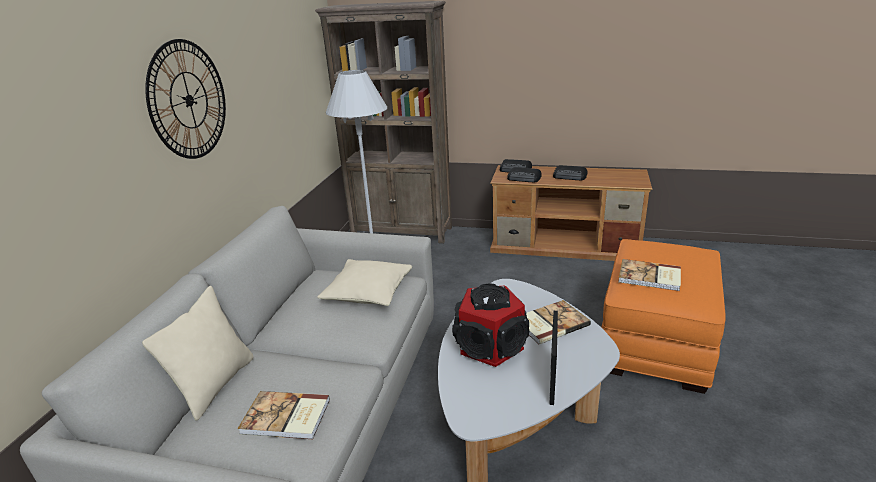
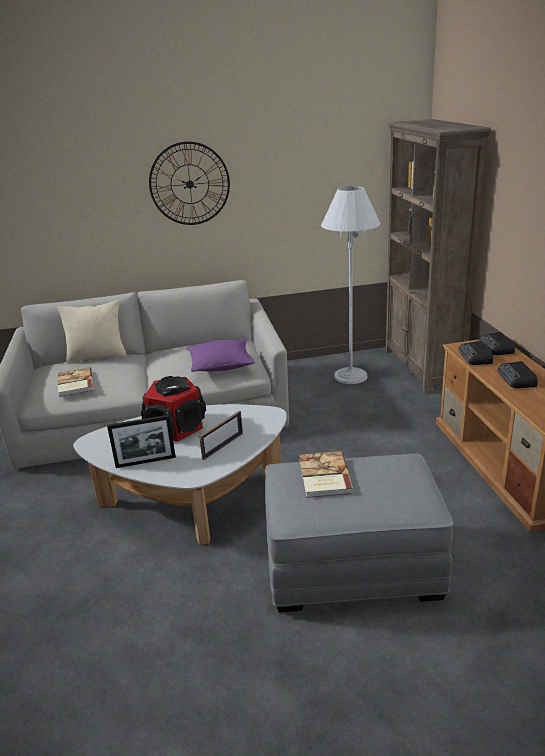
camera: 65 degrees right, 0 degrees up
beige pillow [317,259,412,306] -> purple pillow [187,339,255,372]
book [526,300,591,344] -> picture frame [199,411,243,460]
orange ottoman [601,239,726,394] -> grey ottoman [265,454,453,612]

